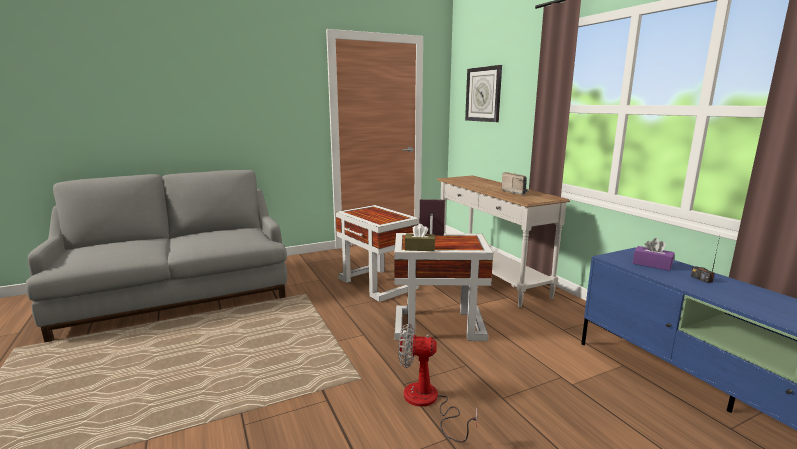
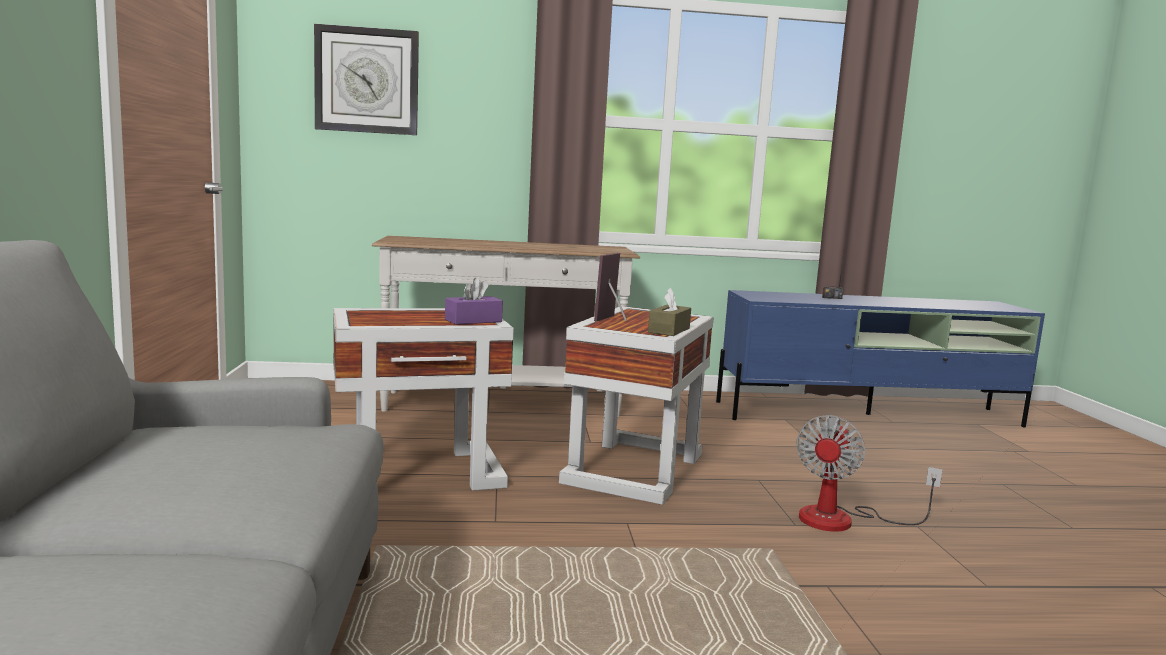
camera: 70 degrees left, 5 degrees down
radio [502,172,529,195] -> none
purple tissue box [633,238,675,271] -> purple tissue box moved to [445,278,503,325]

